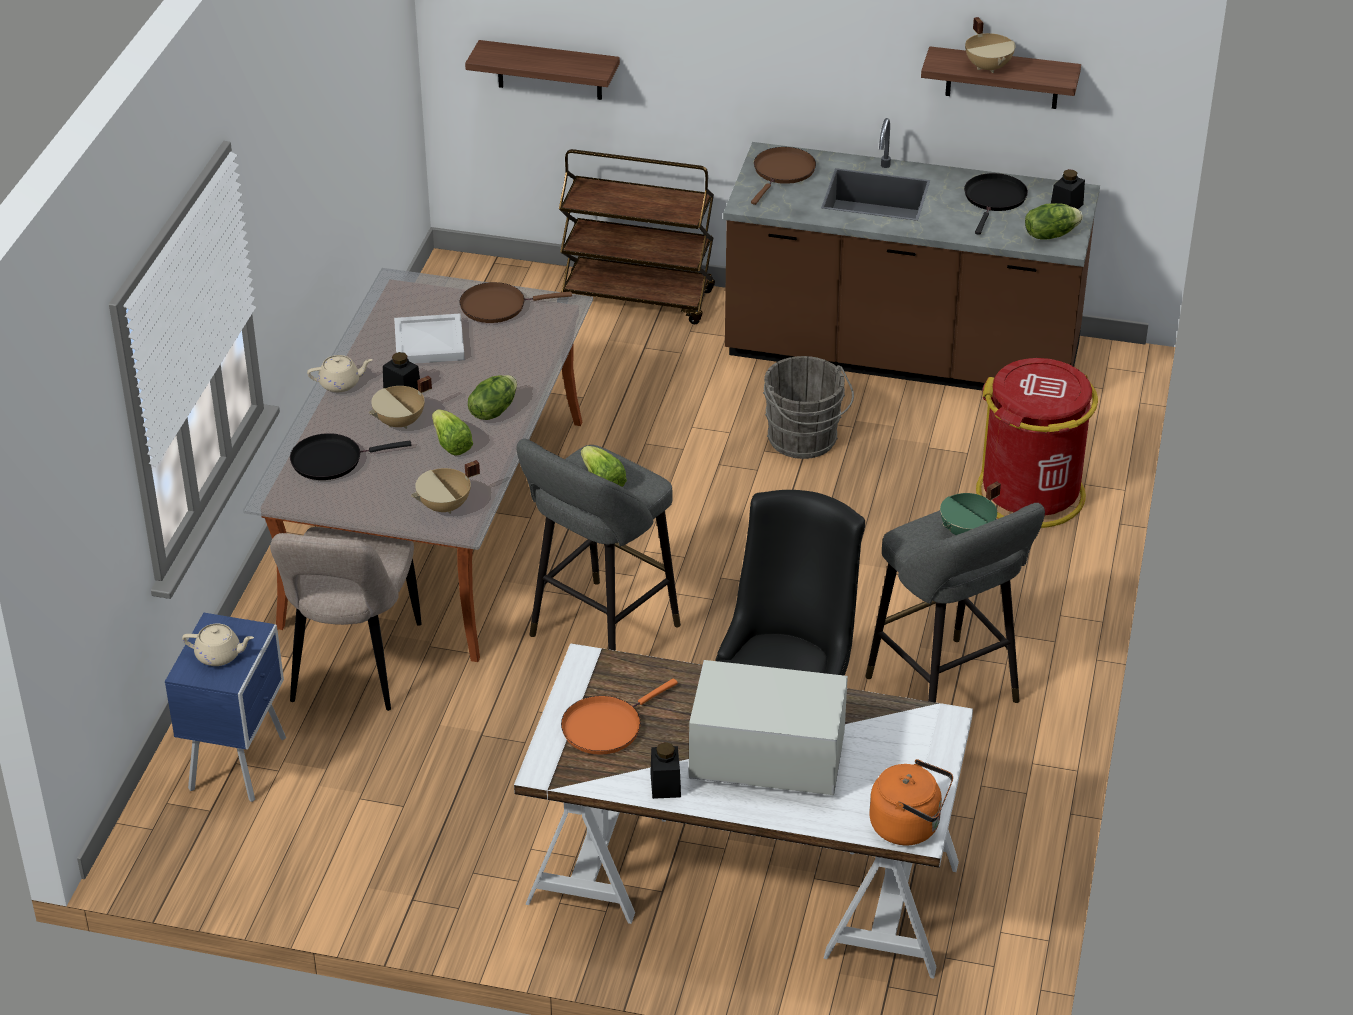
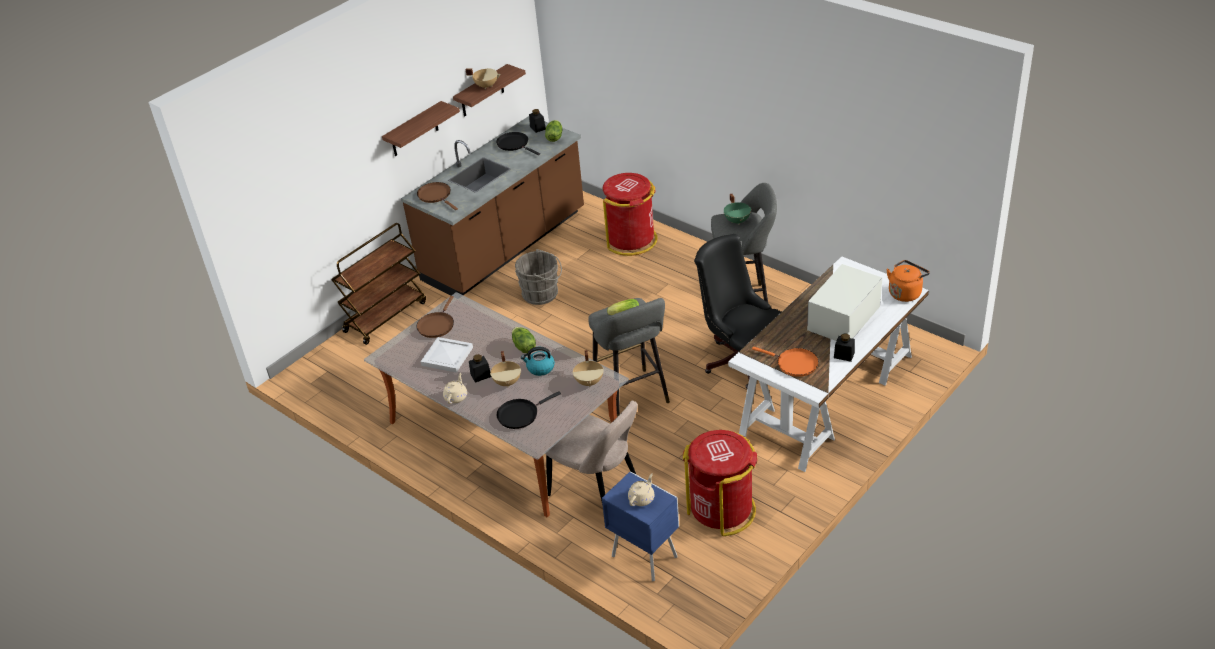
camera: 60 degrees left, 0 degrees up
black frying pan [290,433,412,480] -> black frying pan turned 45 degrees clockwise [497,391,561,429]
lettuce [432,409,473,456] -> kettle [521,347,555,376]
shelf [465,40,620,100] -> shelf moved to [382,101,460,156]
orange frying pan [561,678,678,755] -> orange frying pan turned 45 degrees counterclockwise [752,347,819,377]
none -> red trash can [683,430,758,536]

